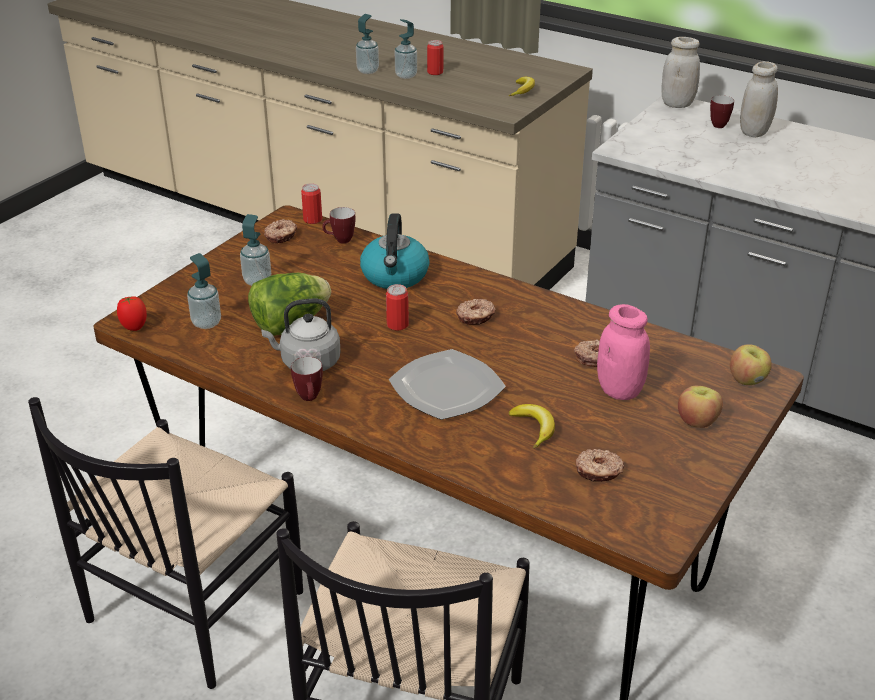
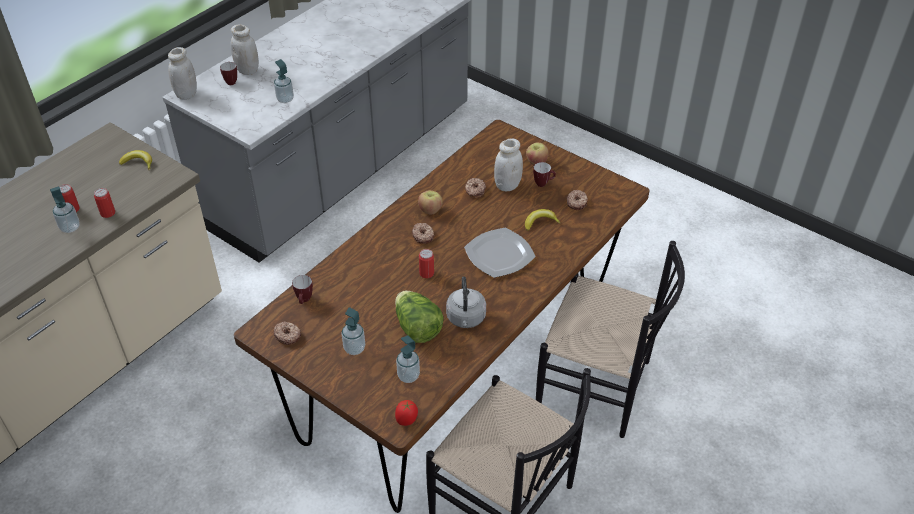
camera: 85 degrees left, 10 degrees up
mug [291,357,323,401] -> mug moved to [533,162,556,187]
can [301,183,322,224] -> can moved to [94,188,116,218]
soap dispenser [356,14,379,74] -> soap dispenser moved to [274,59,294,103]
kettle [360,213,430,289] -> none
pink jar [597,304,650,400] -> white jar [494,138,523,191]
apple [730,344,772,385] -> apple moved to [418,190,443,215]

